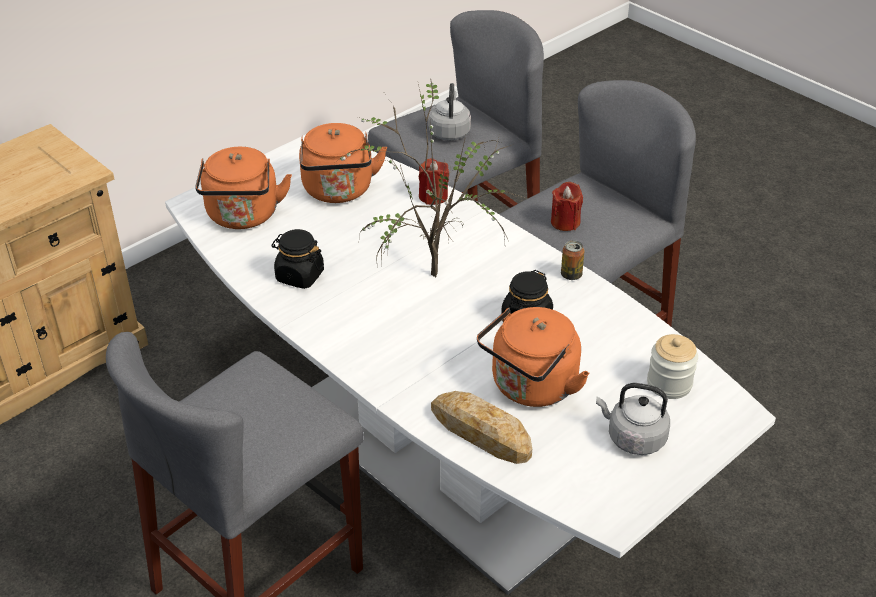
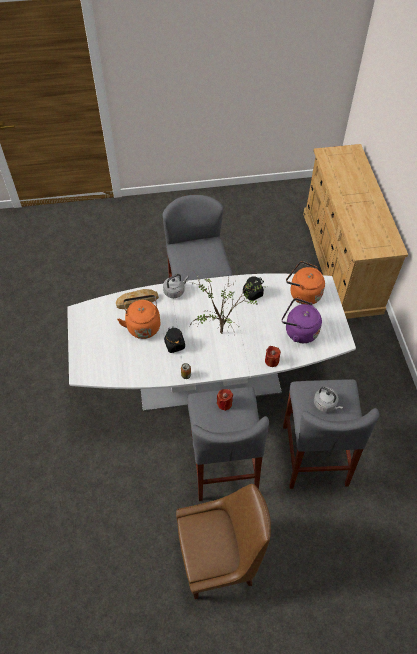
camera: 125 degrees right, 15 degrees up
orange kettle [299,123,387,203] -> purple kettle [282,298,322,343]
grey kettle [596,383,670,455] -> grey kettle moved to [163,274,189,298]
jar [647,334,698,399] -> none
none -> brown chair [176,484,271,599]

